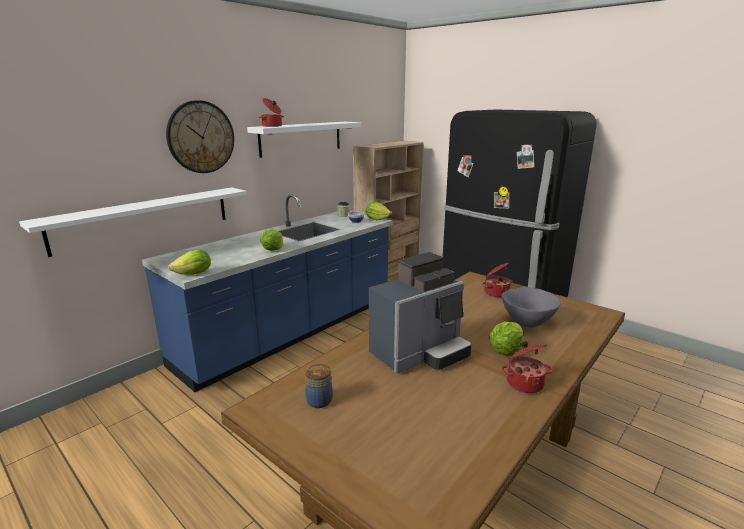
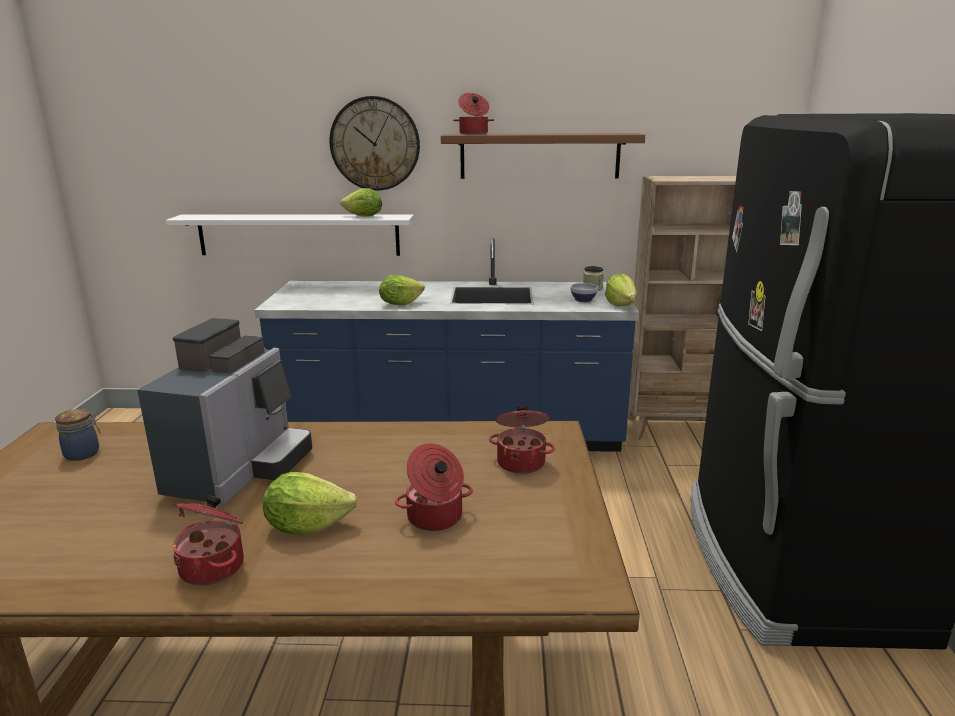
camera: 50 degrees right, 0 degrees up
lettuce [168,249,211,275] -> lettuce moved to [340,188,382,216]
white shelf [247,122,362,158] -> brown shelf [441,133,645,179]
coffee machine [369,252,472,373] -> coffee machine turned 90 degrees counterclockwise [137,318,312,505]
grey bowl [502,287,561,327] -> cooking pot [395,443,473,531]

